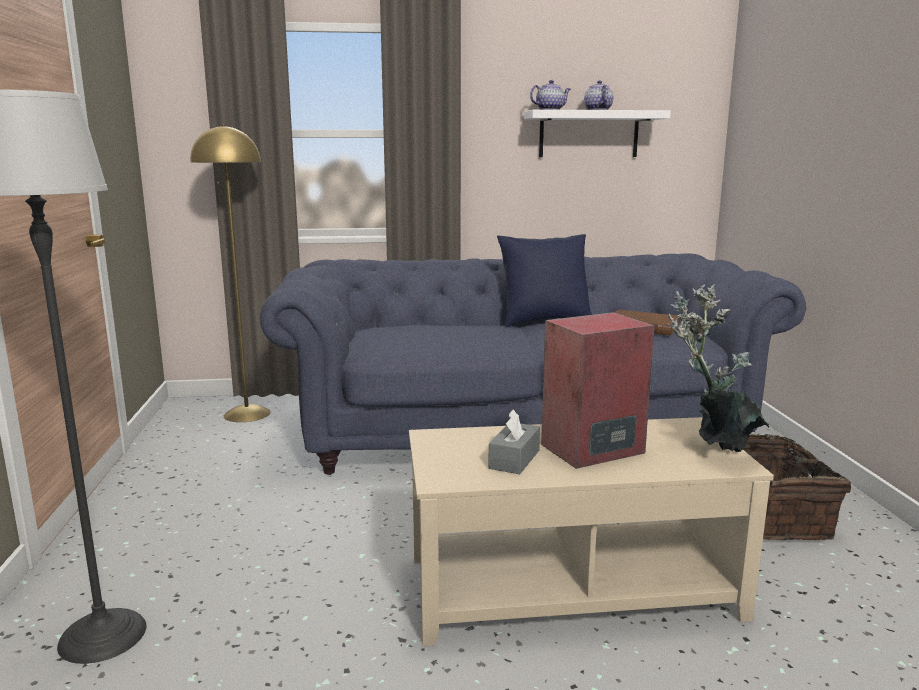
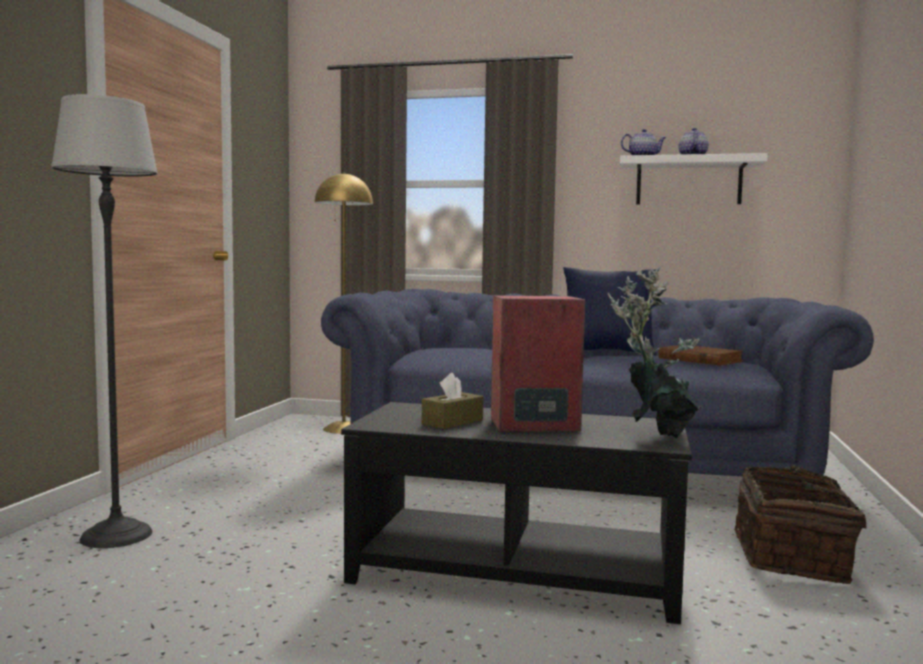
camera: 20 degrees right, 10 degrees down
beige coffee table [409,417,774,646] -> black coffee table [341,402,692,624]
grey tissue box [488,409,540,474] -> brown tissue box [422,373,483,429]

